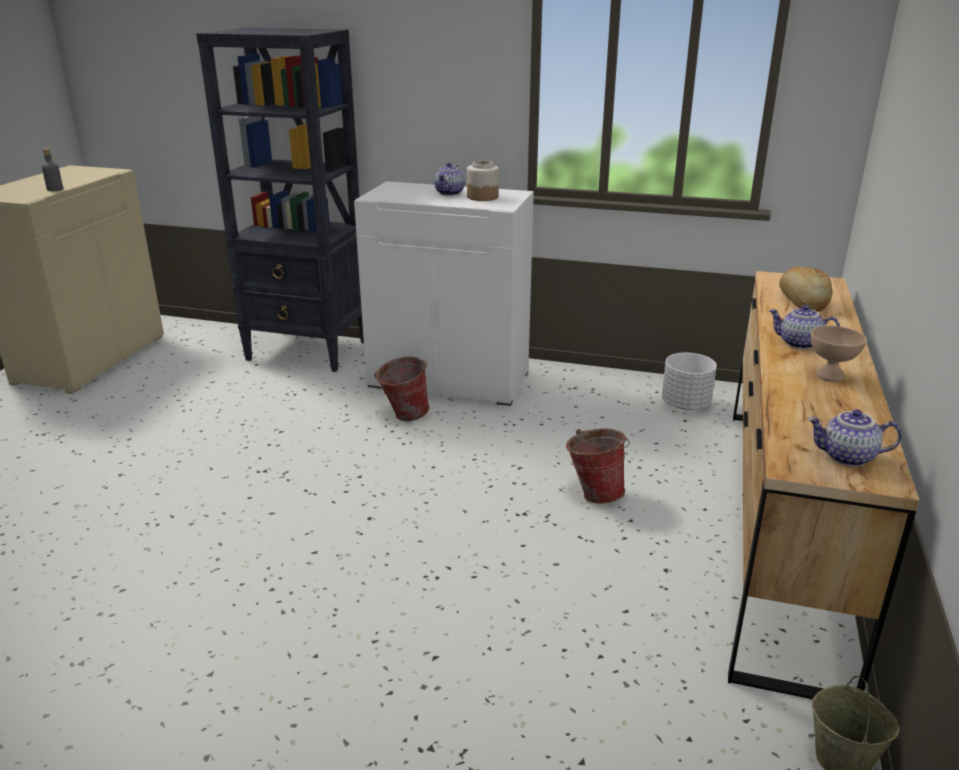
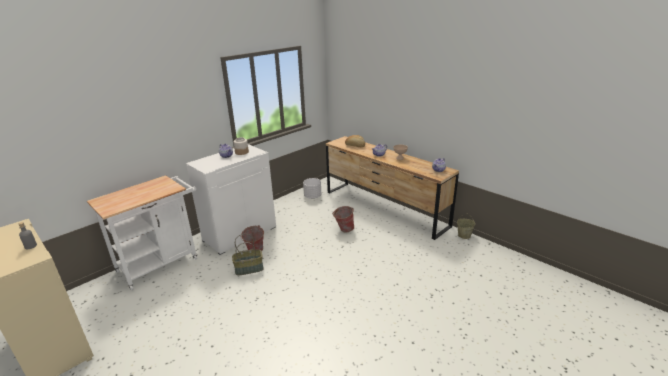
camera: 60 degrees left, 0 degrees up
black bookcase [196,28,364,372] -> white cart [87,175,197,290]
none -> basket [232,234,264,276]

